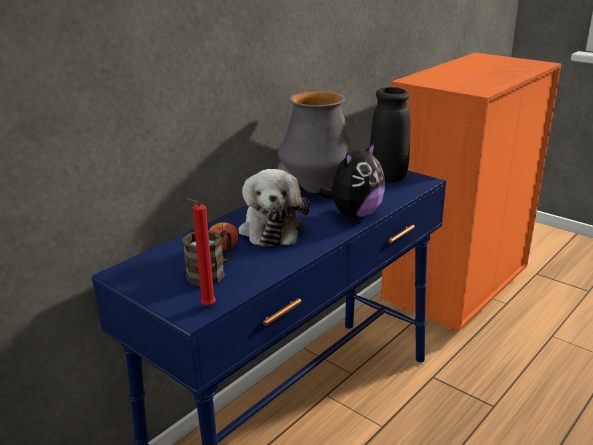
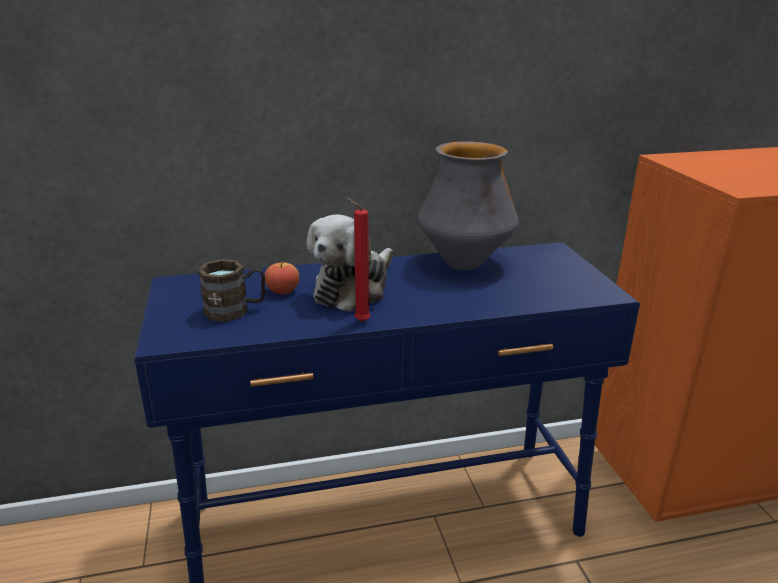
camera: 35 degrees right, 0 degrees up
red candle [186,198,216,306] -> red candle moved to [346,198,370,322]
plush toy [319,141,385,219] -> none
black vase [370,87,411,182] -> none

